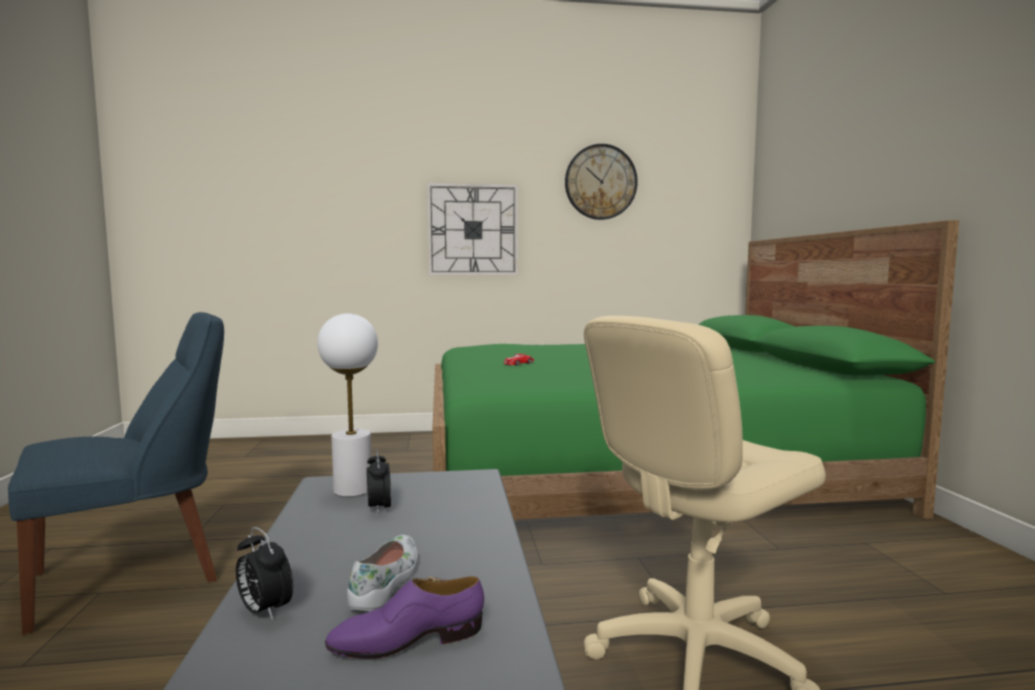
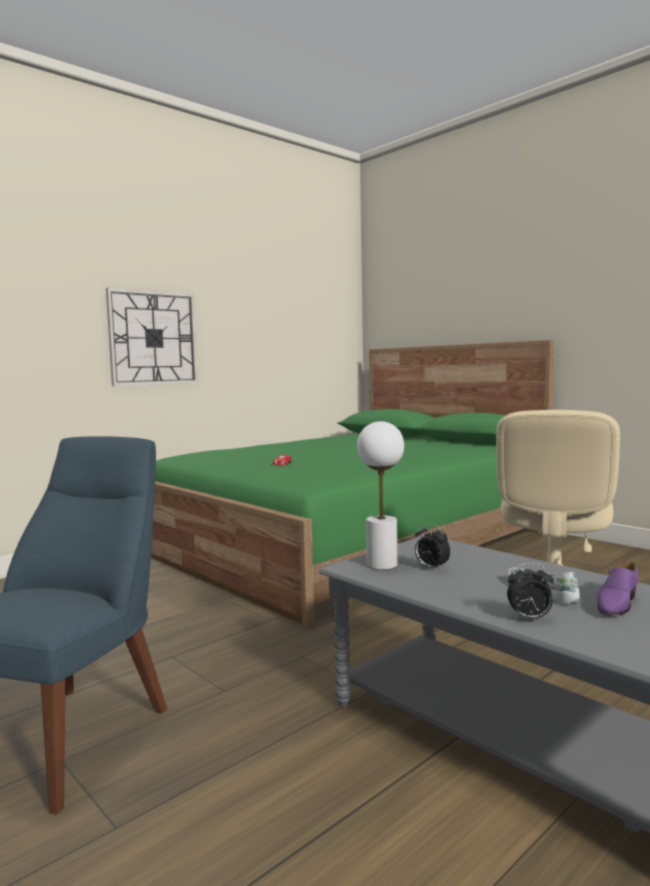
camera: 35 degrees left, 0 degrees up
wall clock [565,144,638,220] -> none

